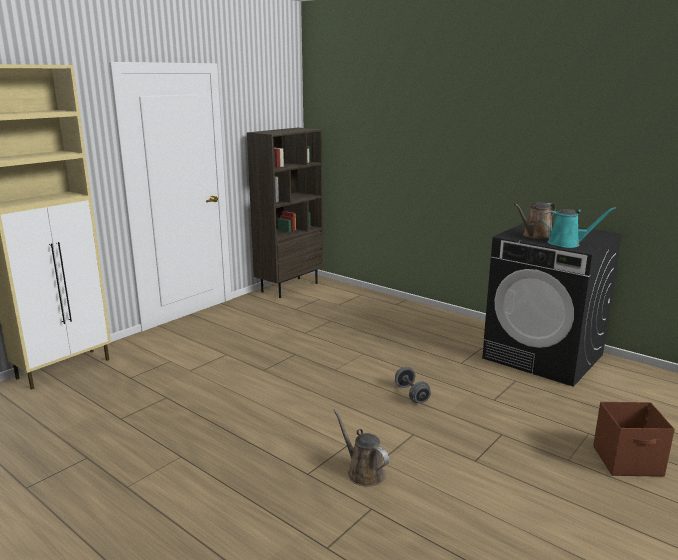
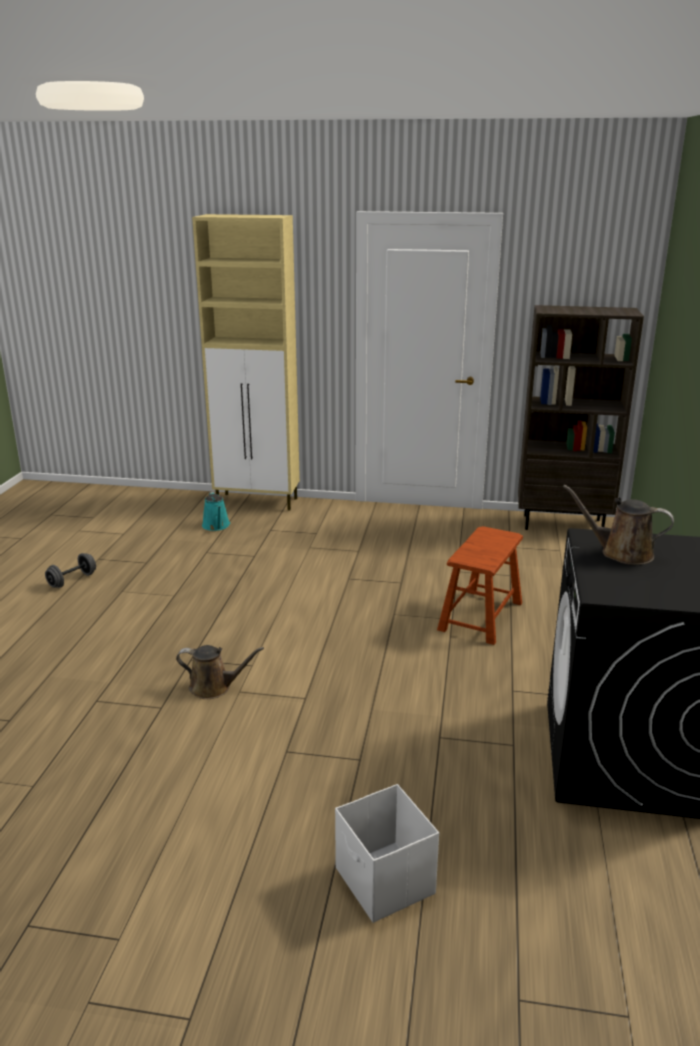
camera: 60 degrees right, 5 degrees up
brown watering can [333,409,389,487] -> brown watering can turned 75 degrees clockwise [176,645,264,699]
grey dumbbell [395,367,431,403] -> grey dumbbell moved to [45,553,96,588]
turquoise watering can [542,207,616,248] -> turquoise watering can moved to [202,492,230,531]
brown storage box [593,402,675,477] -> white storage box [335,784,439,923]
none -> brown stool [437,526,523,645]

